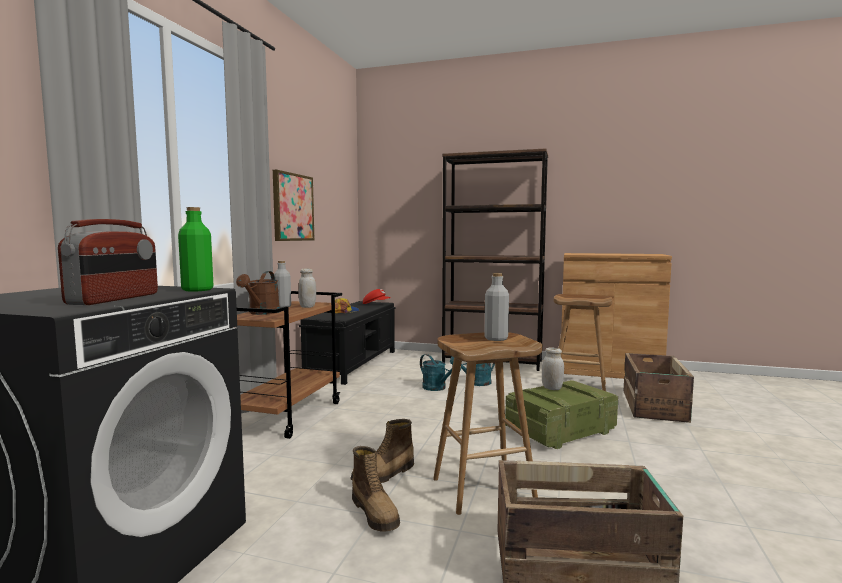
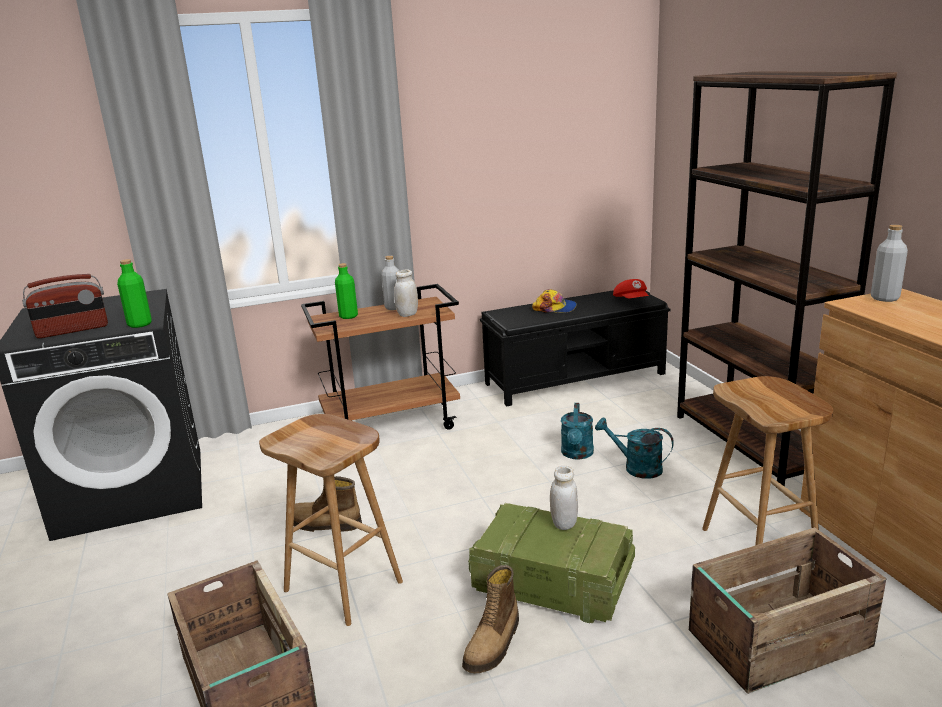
camera: 55 degrees right, 15 degrees up
brown watering can [236,271,280,315] -> green bottle [335,263,358,319]
picture [273,170,314,241] -> none
boot [352,446,400,532] -> boot moved to [462,565,519,673]
grey bottle [484,273,509,341] -> grey bottle moved to [871,225,908,302]

